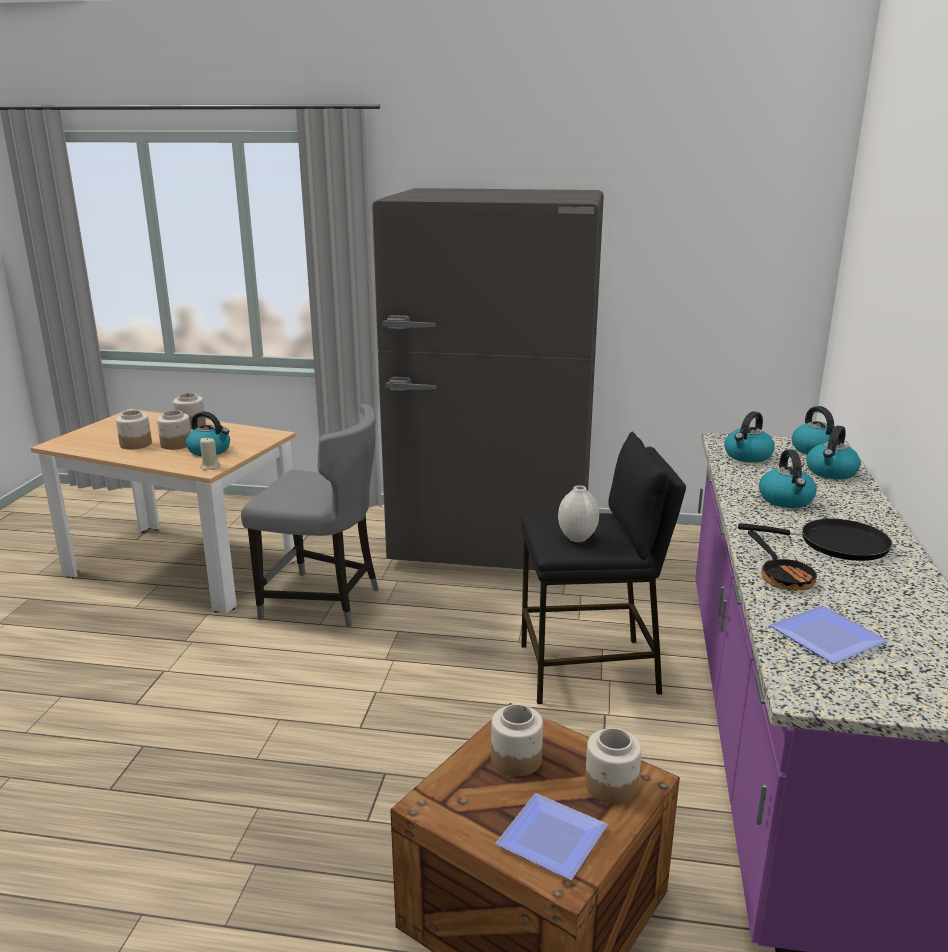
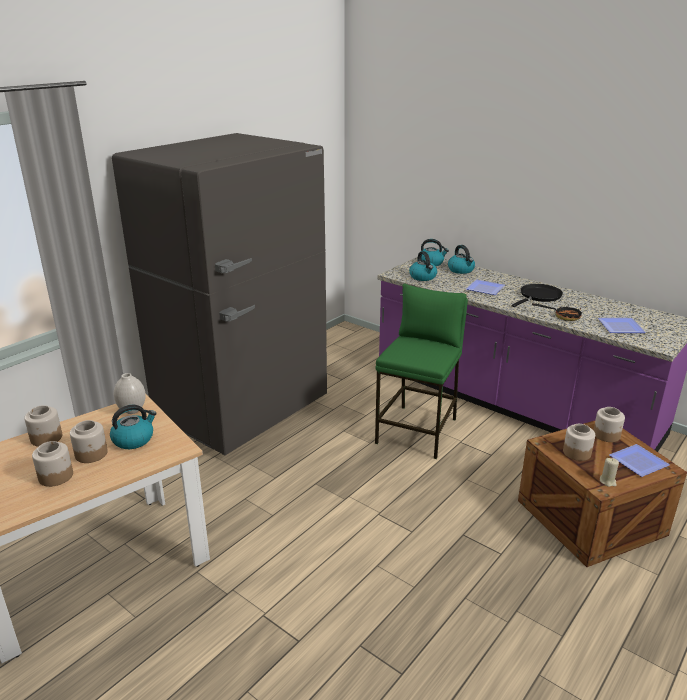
camera: 60 degrees left, 5 degrees up
beige candle [200,438,220,471] -> beige candle moved to [600,458,619,487]
grey chair [241,404,379,627] -> none
black stool [521,432,686,704] -> green stool [375,284,468,459]
white vase [558,485,599,542] -> white vase moved to [114,373,146,414]
kettle [759,449,817,508] -> plate [466,280,505,295]

